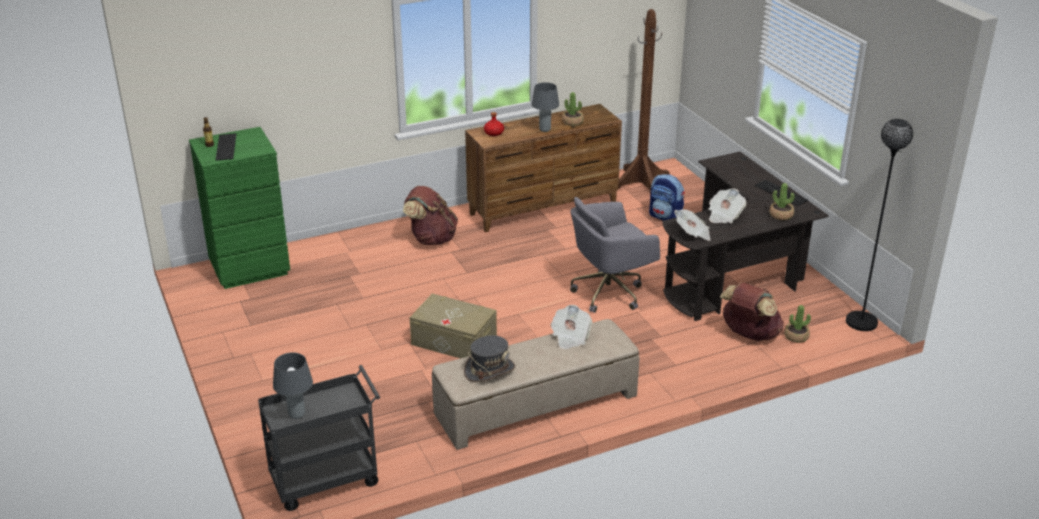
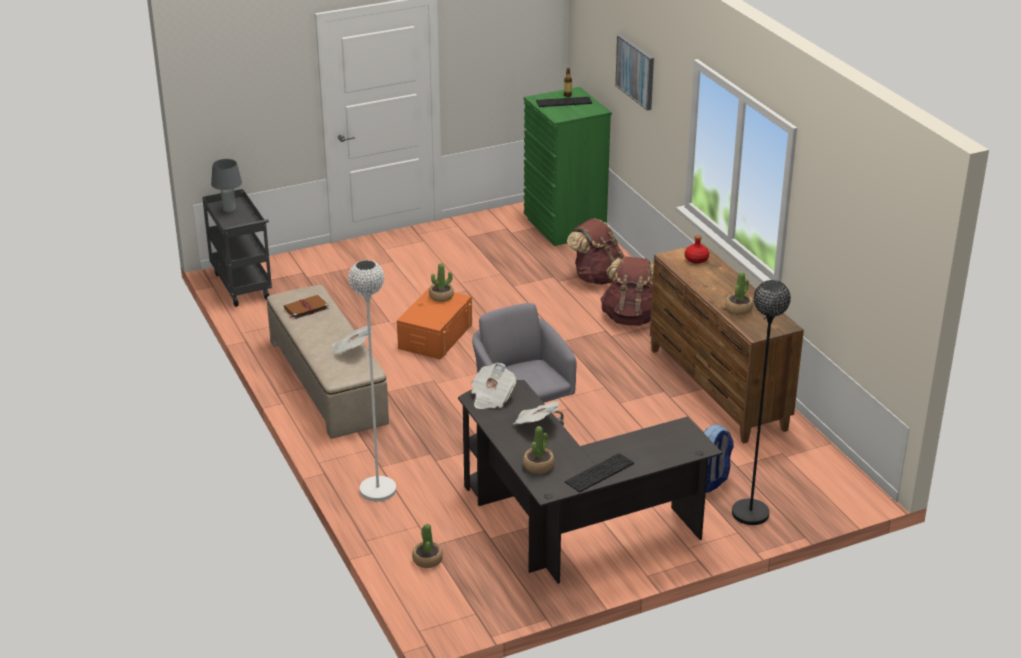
camera: 90 degrees right, 0 degrees up
beige storage box [410,294,497,358] -> orange storage box [397,287,472,360]
grey hat [464,335,515,382] -> brown book [284,295,329,319]
grey table lamp [531,82,559,132] -> none
brown clothes rack [618,9,670,191] -> none
brown backpack [720,283,784,341] -> brown backpack moved to [567,218,625,285]
black floor lamp [846,119,913,331] -> black floor lamp moved to [732,280,791,525]
none -> white floor lamp [348,260,396,501]
none -> potted plant [429,263,454,302]
none -> picture [615,35,654,111]

